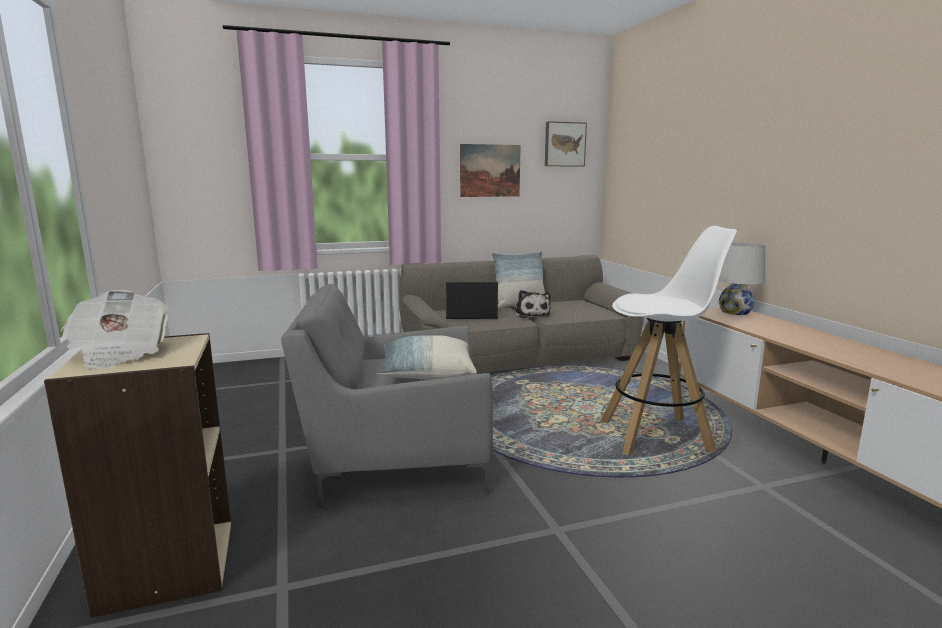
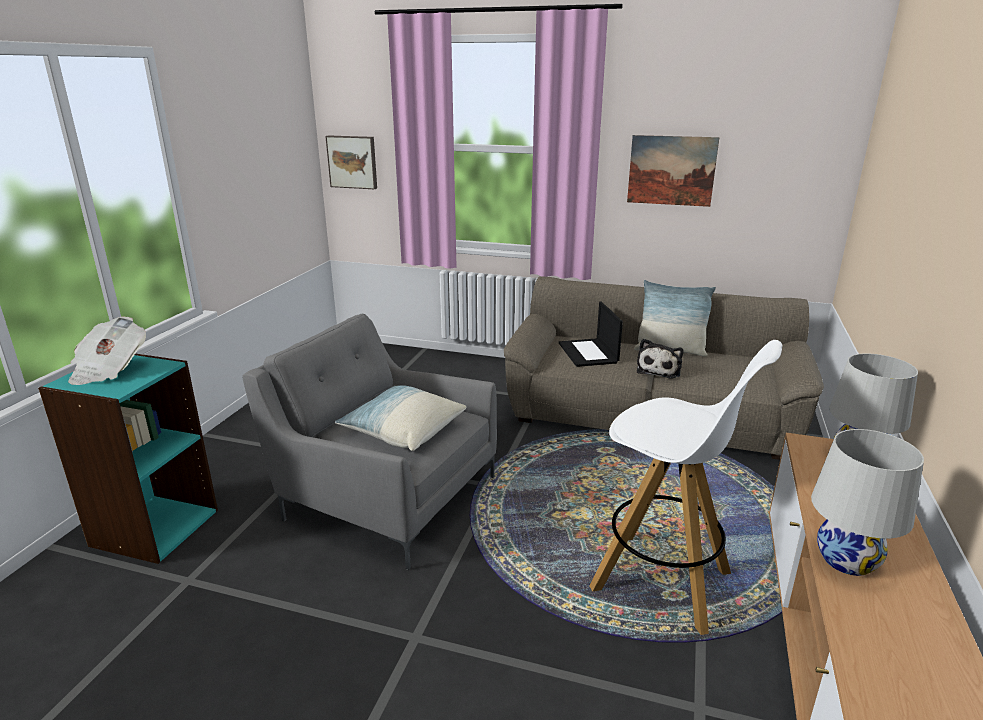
camera: 35 degrees right, 10 degrees up
beige bookcase [44,333,231,618] -> turquoise bookcase [38,354,218,564]
laptop [446,282,498,319] -> laptop turned 135 degrees counterclockwise [559,301,623,367]
picture [545,121,587,166] -> picture moved to [325,136,377,189]
none -> white table lamp [811,429,924,576]

